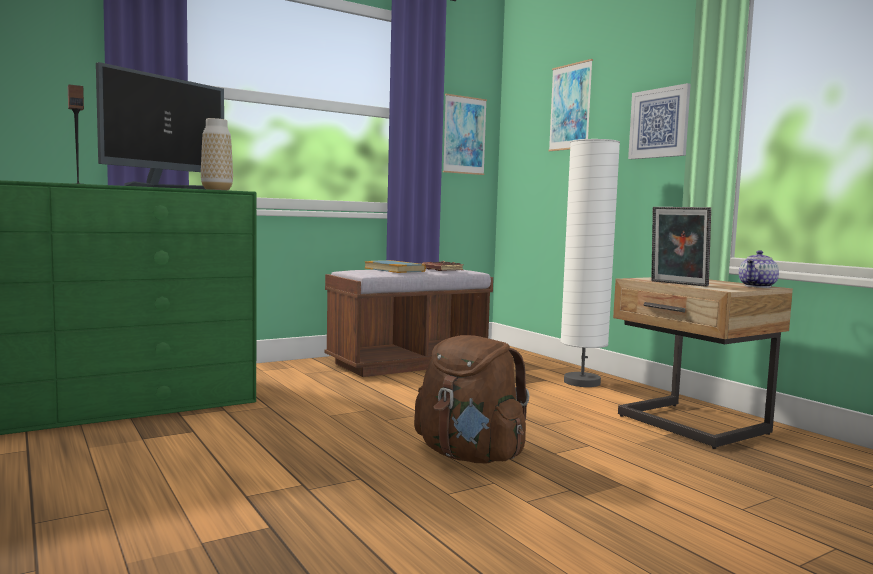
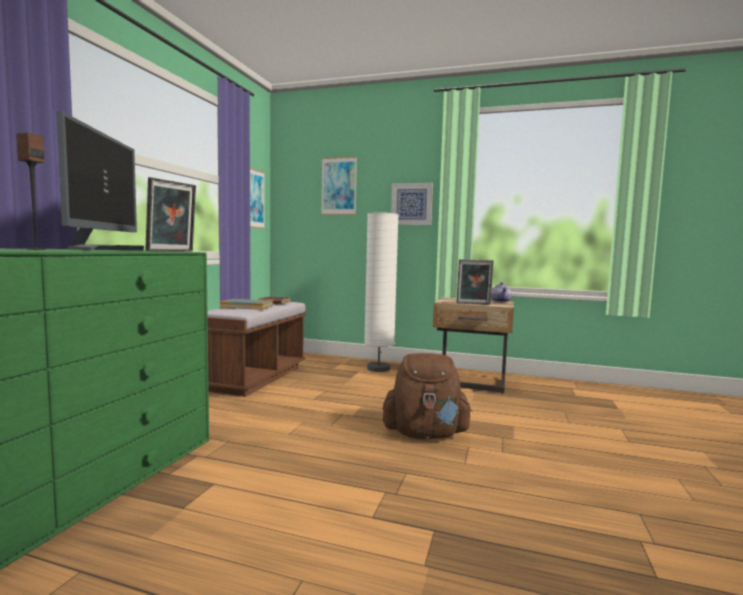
camera: 40 degrees left, 0 degrees up
vase [201,118,233,190] -> picture frame [145,177,196,252]

